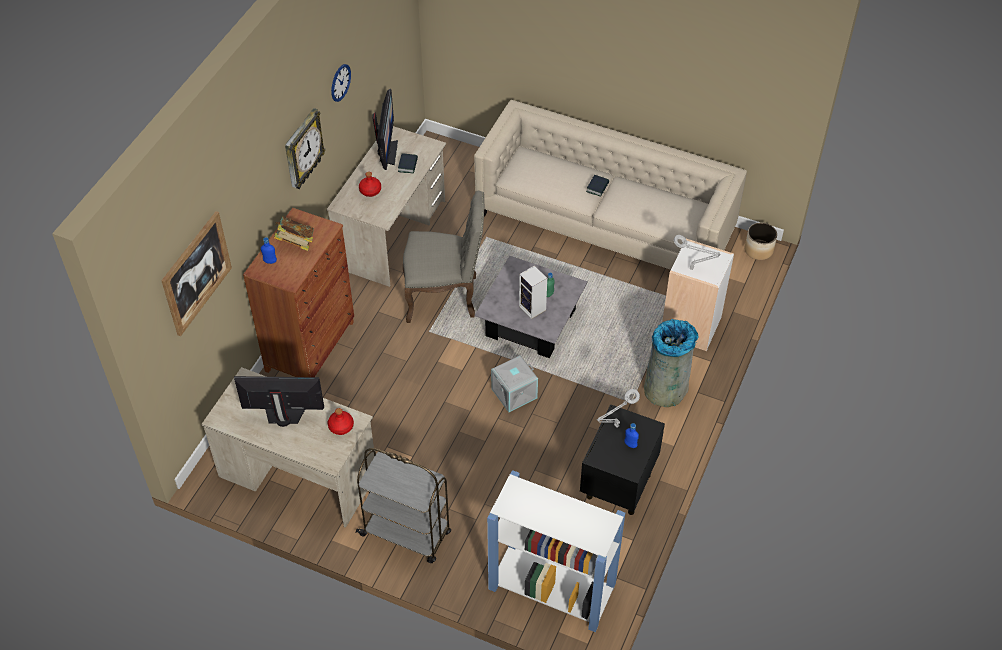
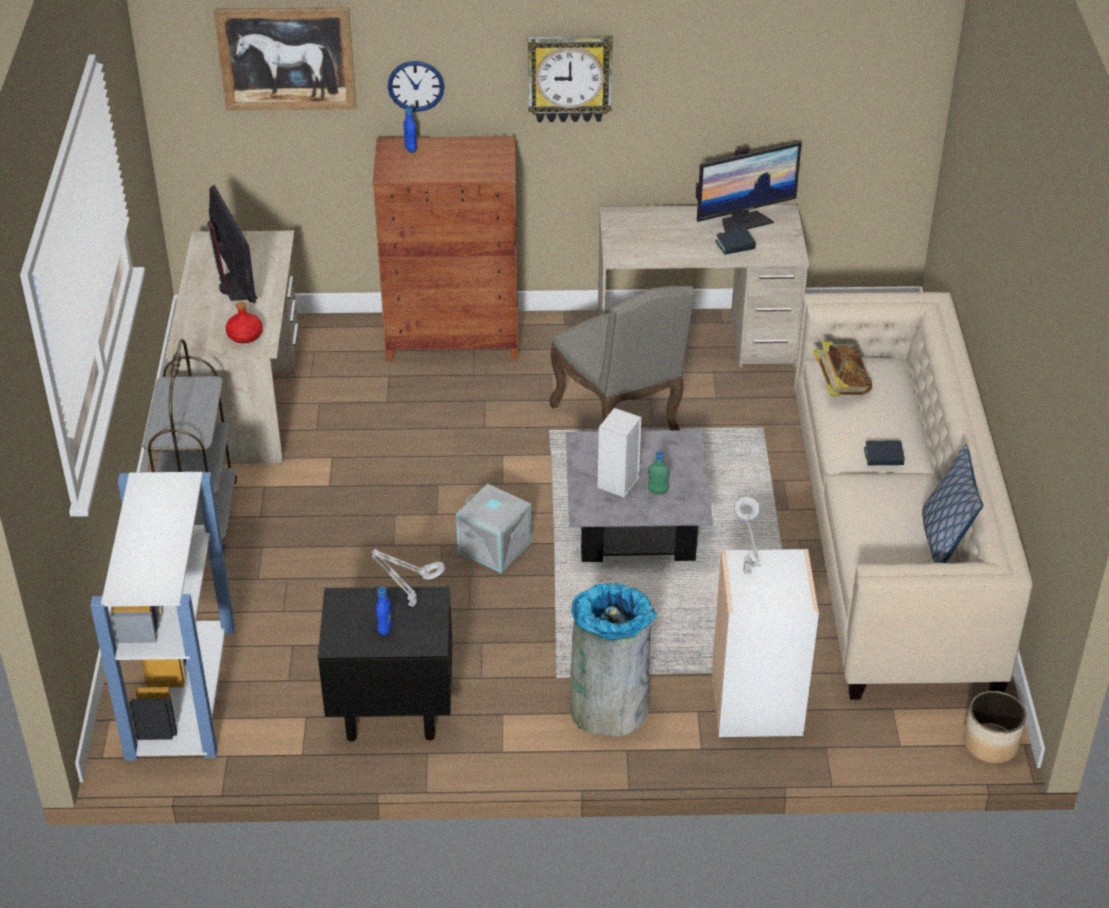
camera: 65 degrees right, 10 degrees down
book [274,216,314,251] -> book moved to [813,341,872,397]
wall clock [331,64,351,102] -> wall clock moved to [388,61,445,112]
red bottle [359,172,381,197] -> none
none -> pillow [922,444,983,563]

